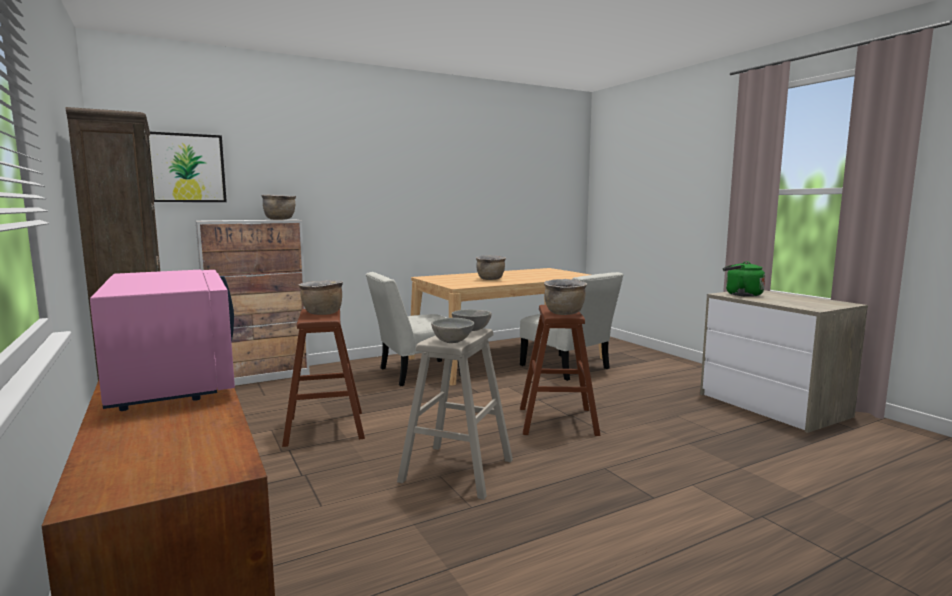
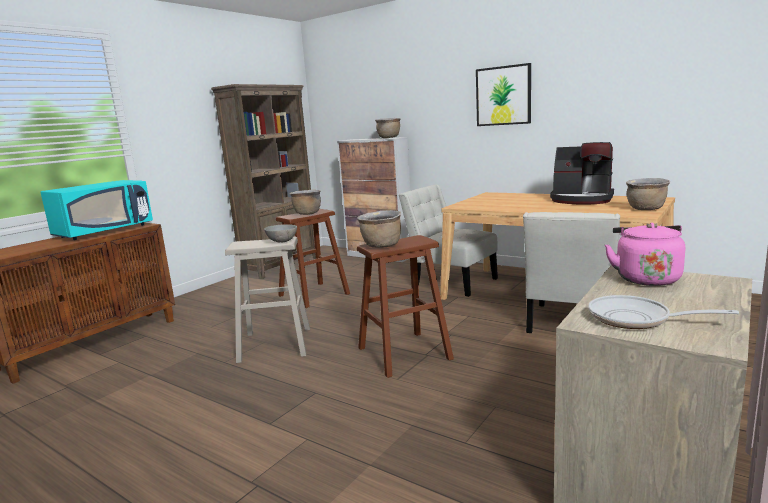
camera: 65 degrees right, 5 degrees up
pink microwave [90,270,235,411] -> turquoise microwave [40,180,153,240]
picture [148,132,227,202] -> picture moved to [476,63,531,126]
grey bowl [431,318,474,343] -> none
brown cooking pot [476,255,506,280] -> brown cooking pot moved to [626,178,670,210]
green kettle [723,261,765,297] -> pink kettle [605,223,685,286]
none -> coffee machine [550,142,614,204]
none -> frying pan [588,295,739,329]

